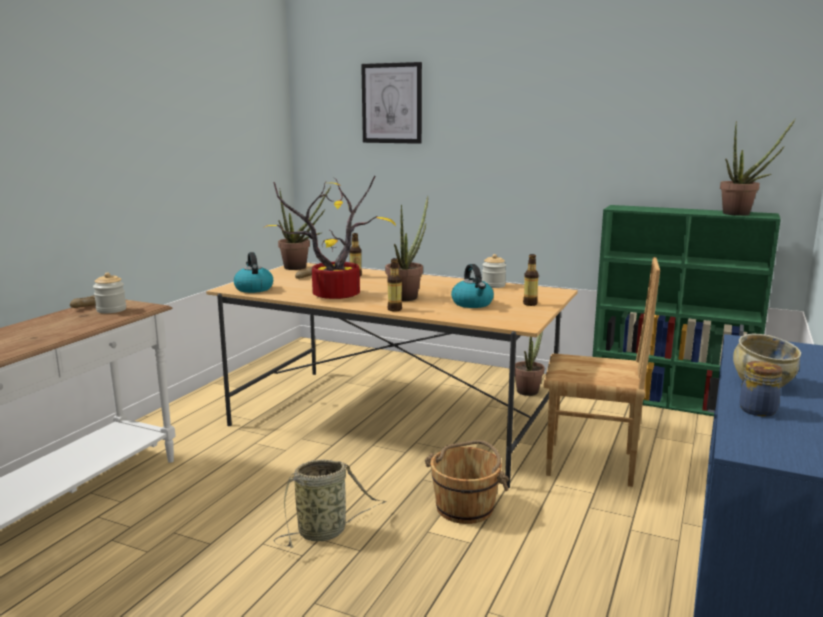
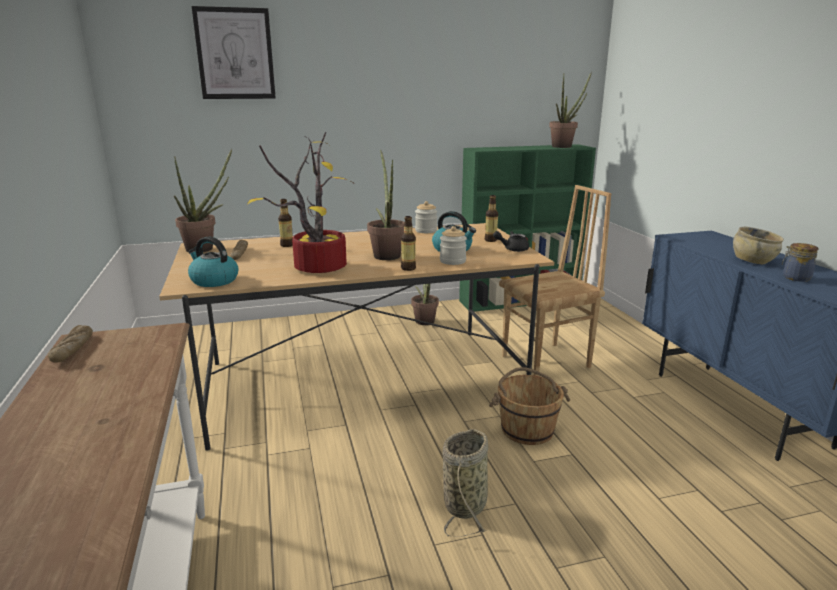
camera: 40 degrees left, 5 degrees up
jar [93,272,126,313] -> jar moved to [440,226,467,265]
none -> black teapot [493,231,529,252]

